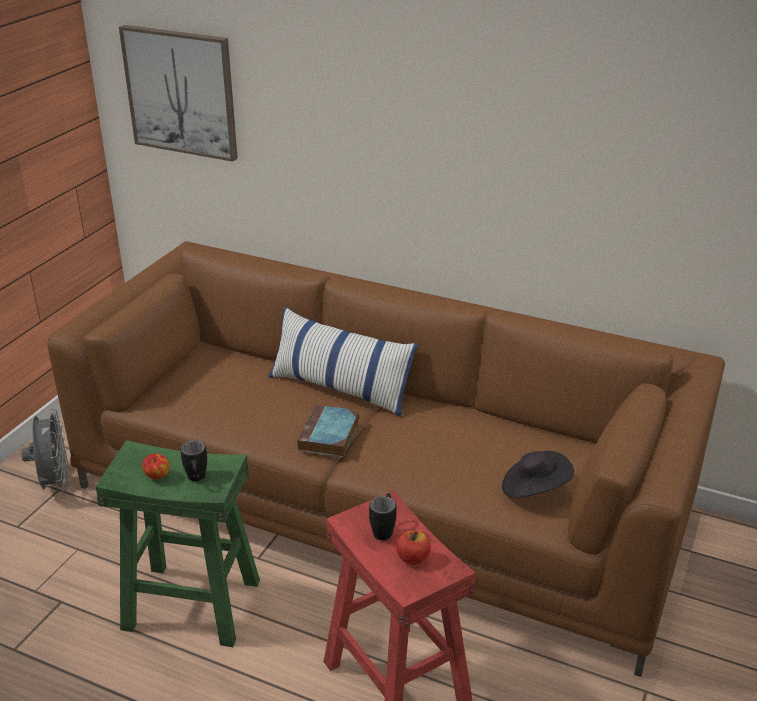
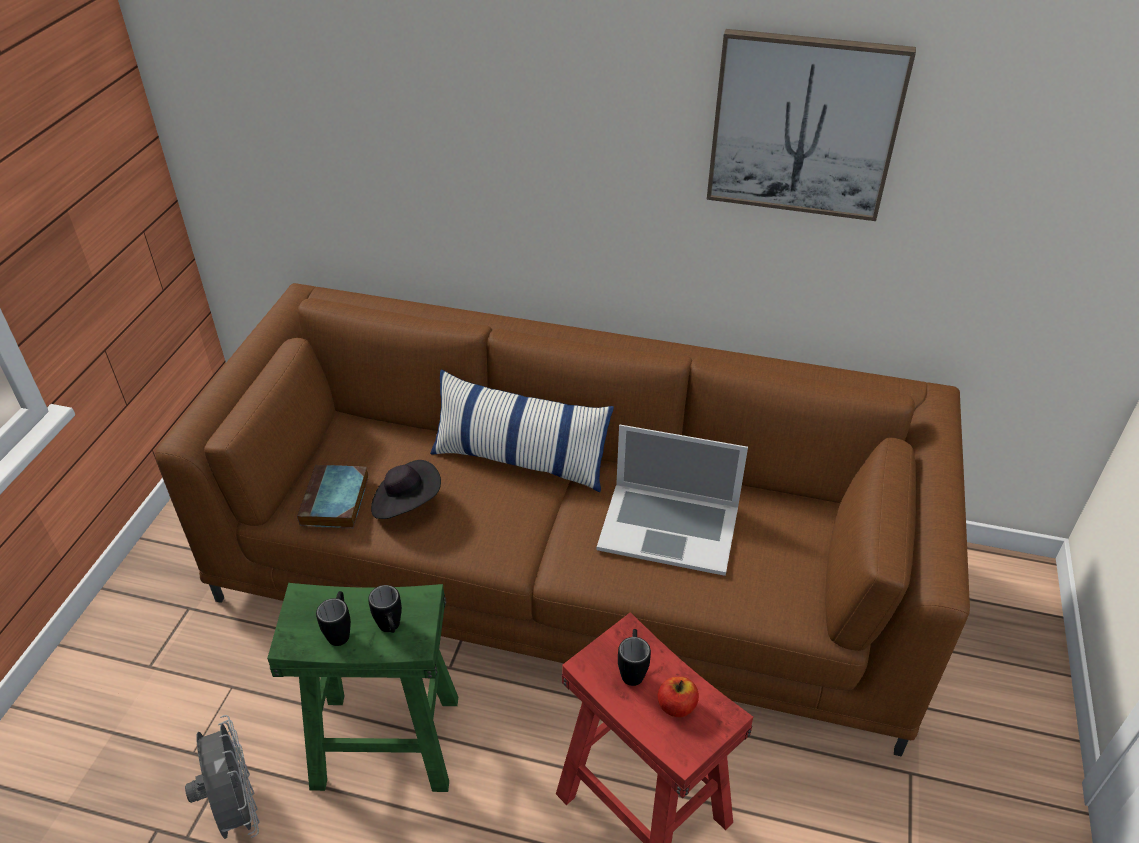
camera: 10 degrees left, 10 degrees up
grey fan [21,409,69,492] -> grey fan moved to [185,715,260,839]
picture [119,25,238,162] -> picture moved to [707,29,916,221]
apple [142,454,170,479] -> black mug [316,591,351,646]
book [297,405,359,457] -> book moved to [297,465,369,529]
black hat [502,451,574,497] -> black hat moved to [371,460,441,519]
none -> laptop [597,424,748,576]

